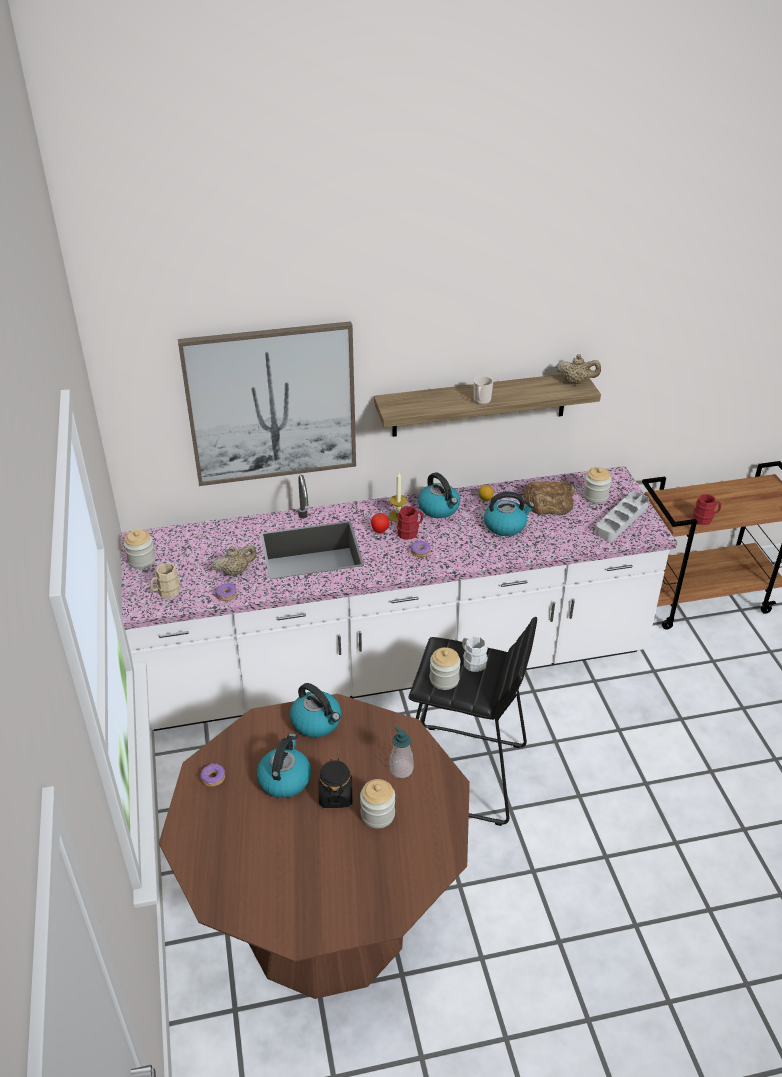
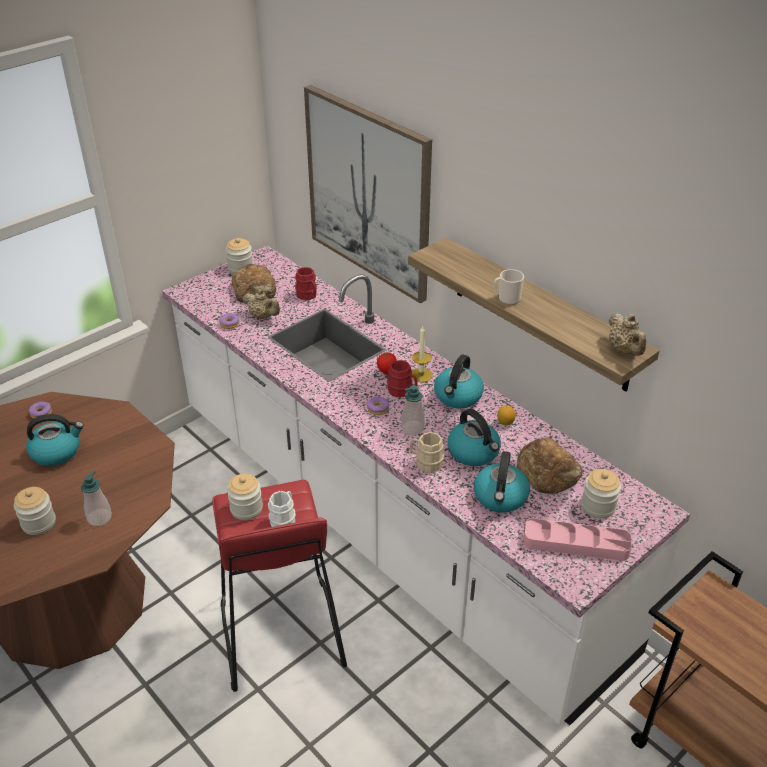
camera: 60 degrees right, 0 degrees up
beige mug [150,563,180,598] -> beige mug moved to [410,432,444,473]
kettle [290,683,342,737] -> kettle moved to [474,451,530,513]
black jar [319,759,352,808] -> none
black stool [408,617,537,826] -> red stool [212,480,347,692]
grey tray [595,491,649,541] -> pink tray [524,518,632,561]
red mug [693,494,721,525] -> red mug moved to [295,267,317,300]
none -> bread [232,264,276,303]
none -> soap dispenser [401,385,425,436]

